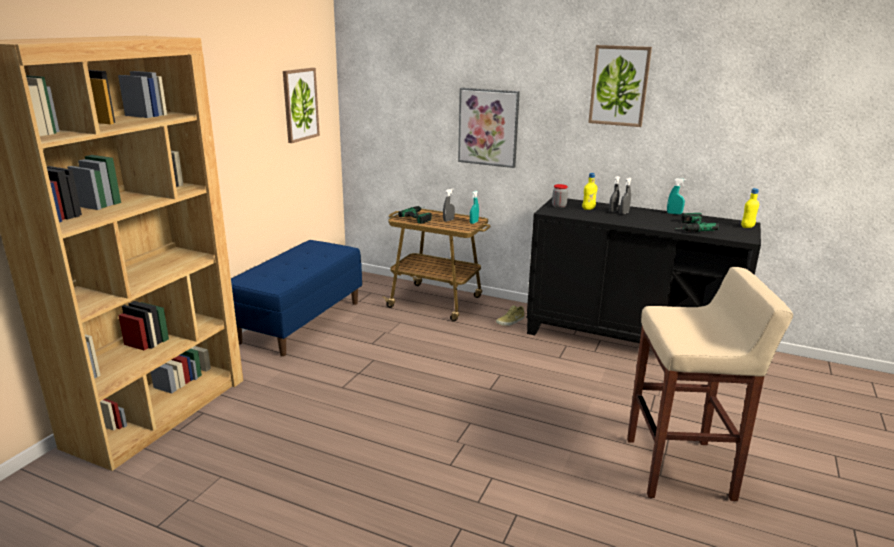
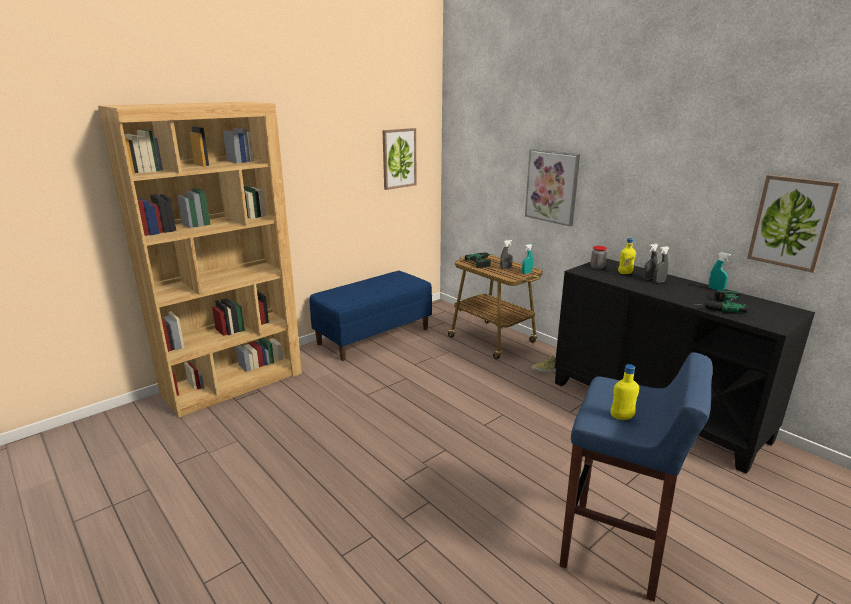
camera: 25 degrees right, 0 degrees up
picture [588,45,652,127] -> picture moved to [747,175,840,273]
beige stool [627,267,793,501] -> blue stool [560,352,713,602]
yellow bottle [741,188,759,228] -> yellow bottle moved to [611,364,639,420]

